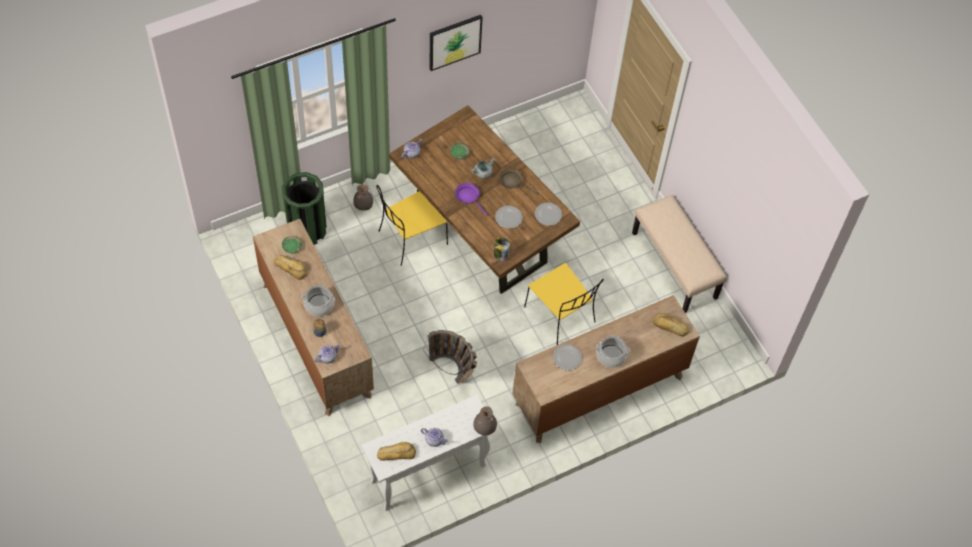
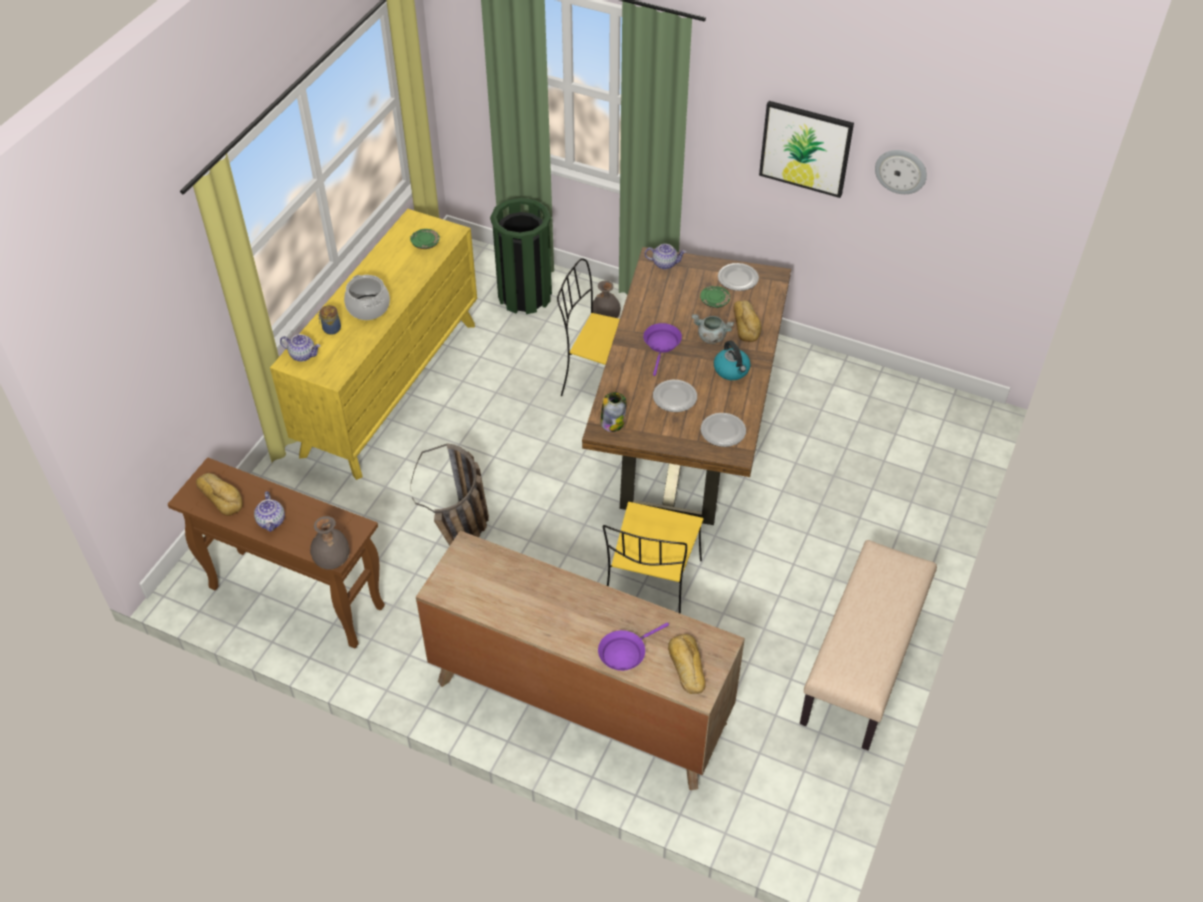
camera: 55 degrees right, 10 degrees down
brown dresser [253,219,374,416] -> yellow dresser [270,209,477,480]
bread [274,255,307,280] -> bread moved to [733,301,761,342]
white console table [361,395,496,511] -> brown console table [168,457,385,648]
brown frying pan [499,168,538,195] -> kettle [714,341,751,380]
plate [553,344,582,370] -> plate moved to [718,263,759,291]
cooking pot [596,336,630,368] -> none
none -> purple frying pan [598,622,669,671]
none -> wall clock [875,150,927,194]

